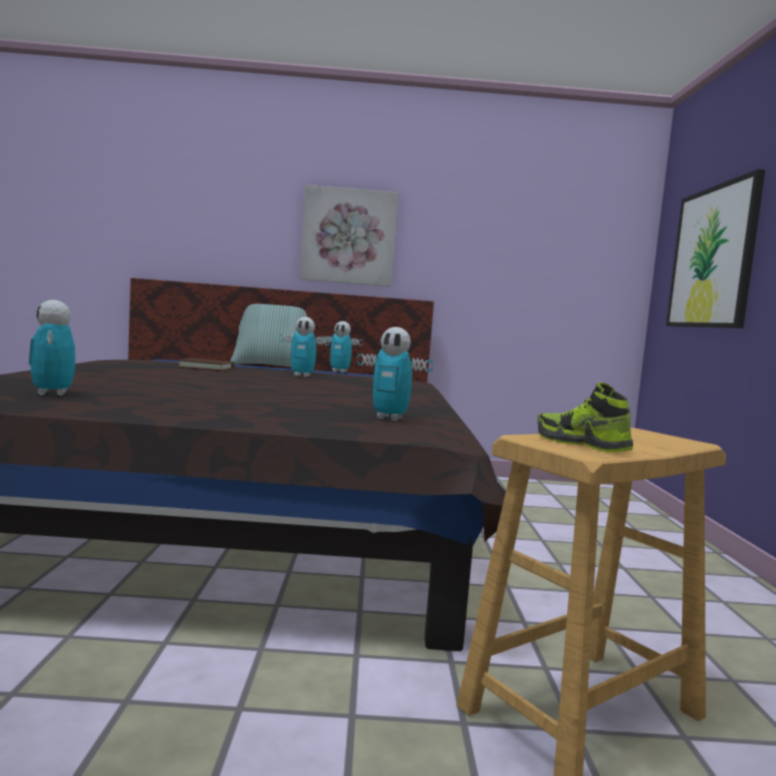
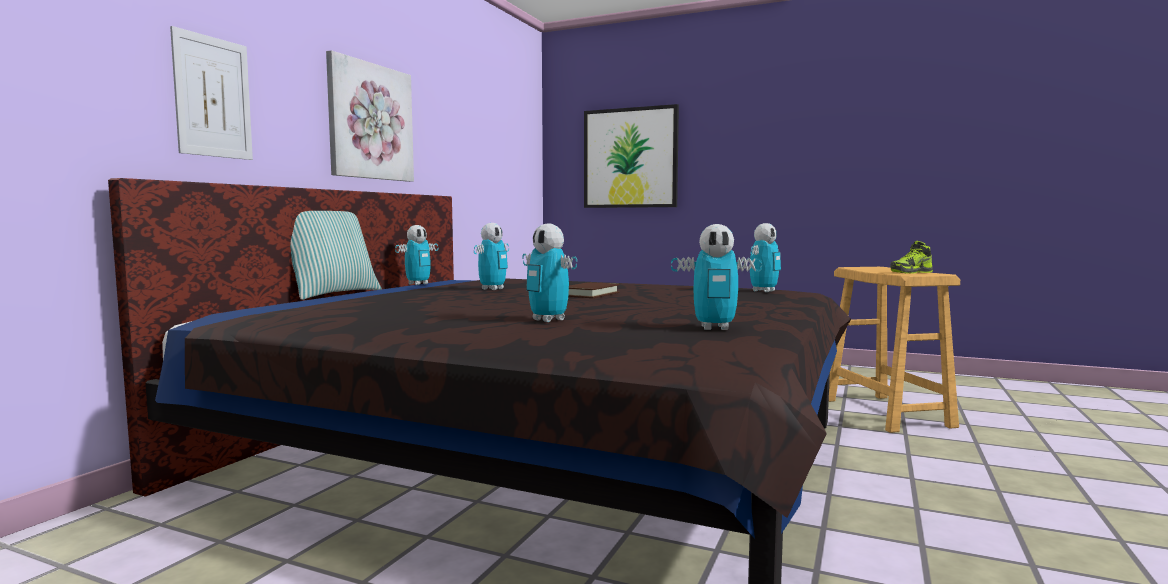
camera: 65 degrees left, 0 degrees up
brown book [177,358,234,371] -> brown book moved to [568,282,620,298]
none -> picture [170,26,253,160]
none -> toy robot [522,224,577,322]

